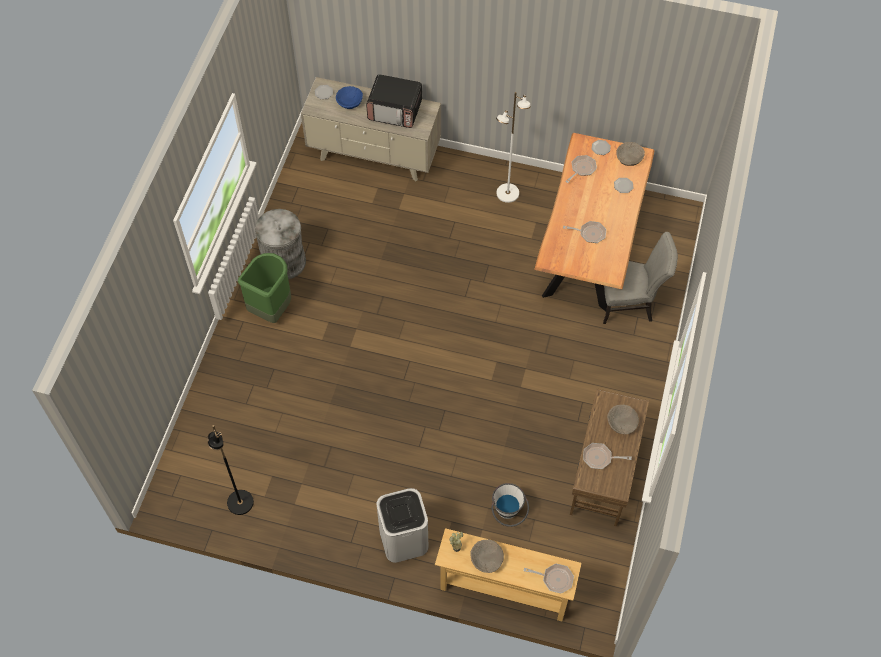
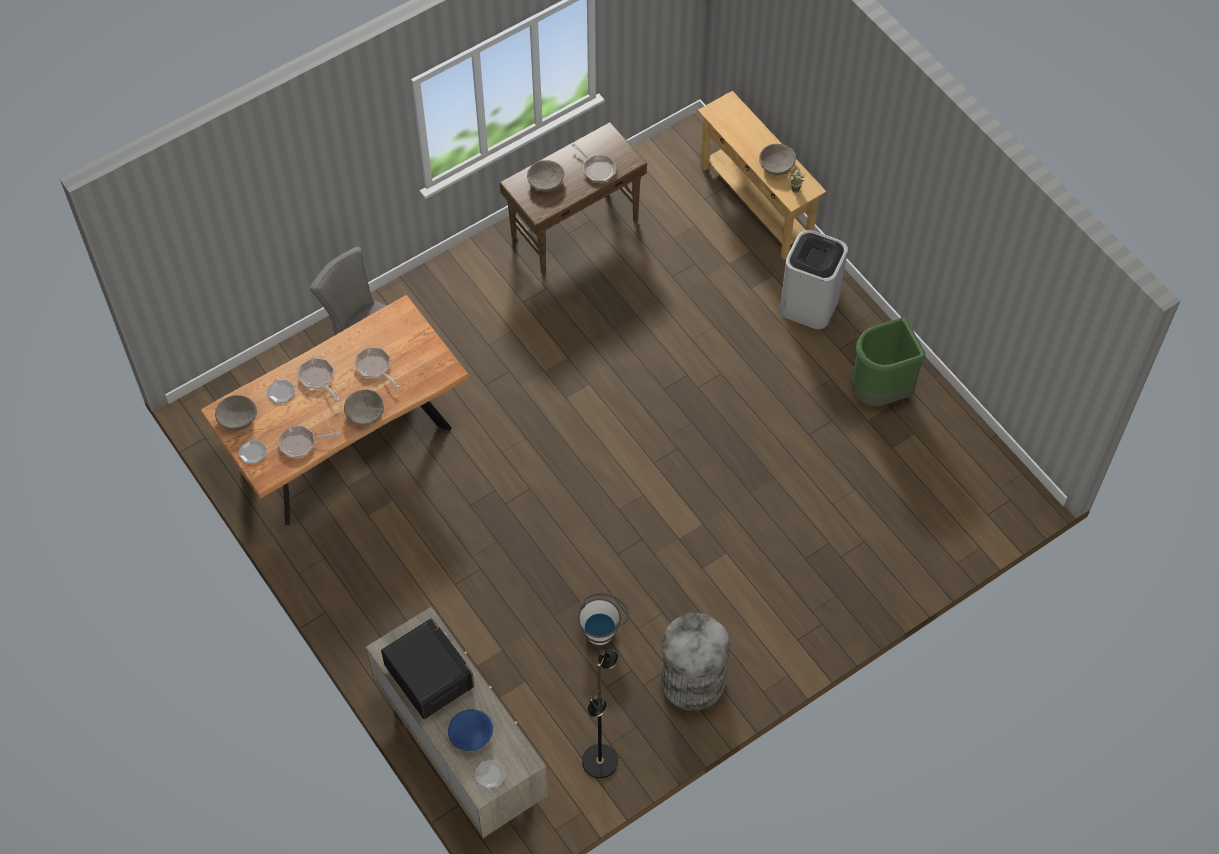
camera: 140 degrees left, 0 degrees up
black floor lamp [207,425,254,515] -> black floor lamp moved to [582,649,619,778]
green trash can [238,253,291,323] -> green trash can moved to [851,318,925,406]
white bucket [492,483,529,527] -> white bucket moved to [578,593,629,645]
white floor lamp [496,92,531,203] -> none
frying pan [523,563,574,594] -> frying pan moved to [298,358,340,402]
none -> beige bowl [344,389,384,425]

